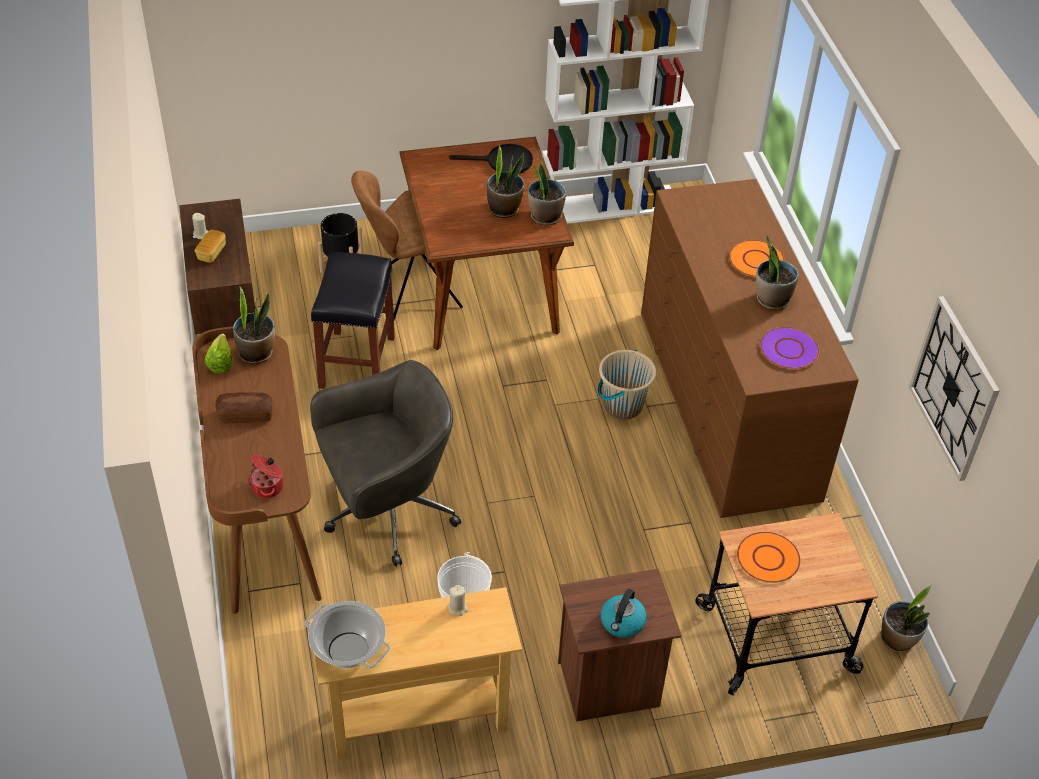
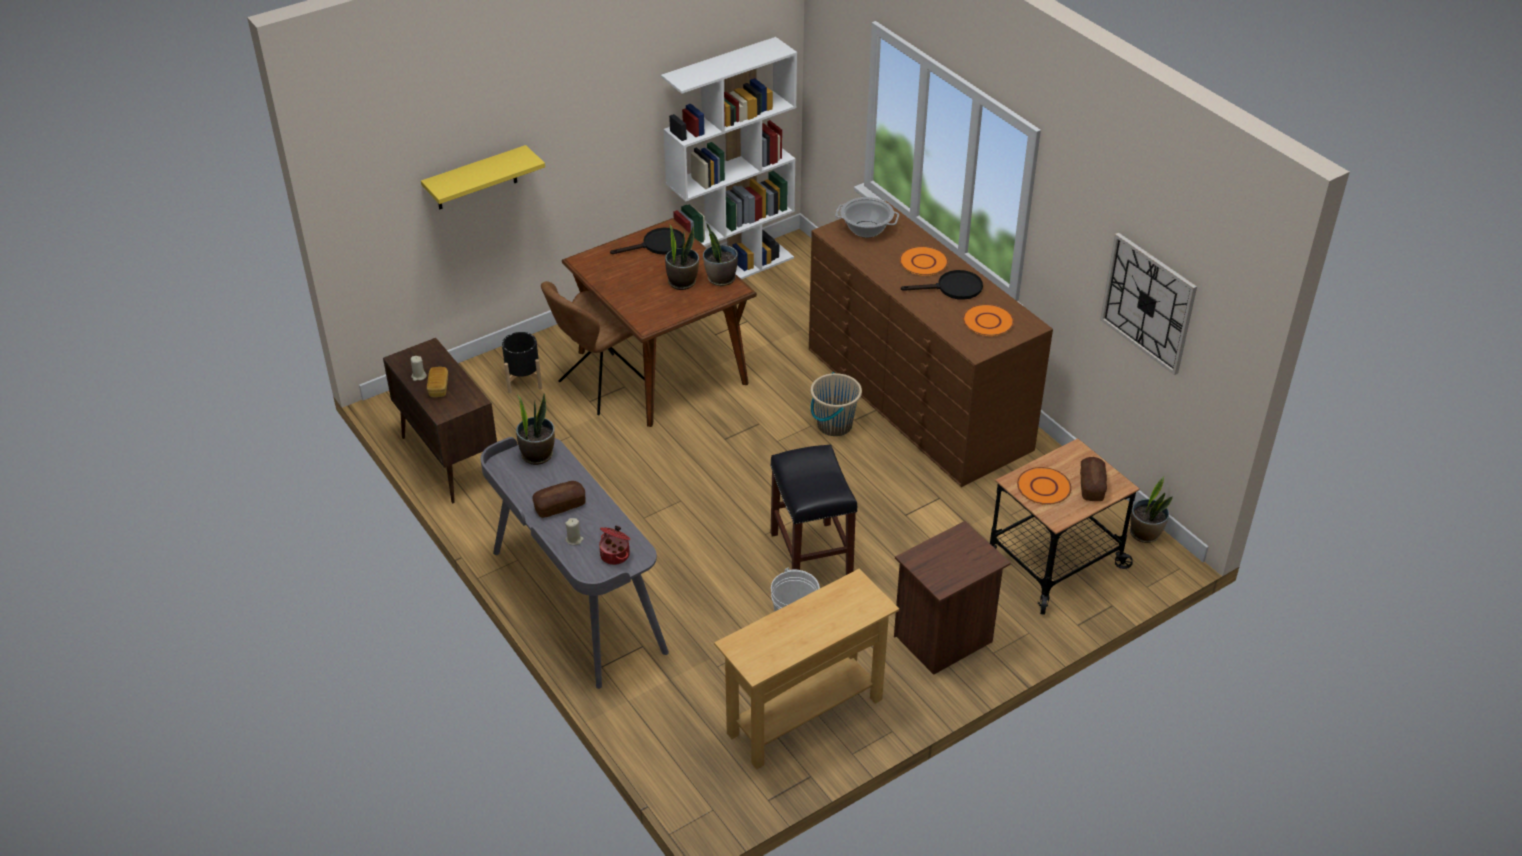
camera: 20 degrees left, 5 degrees down
brown desk [192,326,322,614] -> grey desk [480,437,669,689]
lettuce [204,333,233,373] -> none
cooking pot [305,601,390,668] -> cooking pot moved to [835,197,899,238]
grey office chair [310,360,461,566] -> none
black stool [311,252,395,389] -> black stool moved to [770,444,858,575]
beige candle [448,585,468,616] -> beige candle moved to [565,518,584,545]
kettle [601,589,647,638] -> none
potted plant [756,236,799,310] -> black frying pan [901,270,983,300]
purple plate [760,327,819,369] -> orange plate [963,304,1014,336]
none -> yellow shelf [421,145,545,209]
none -> bread [1080,457,1107,501]

